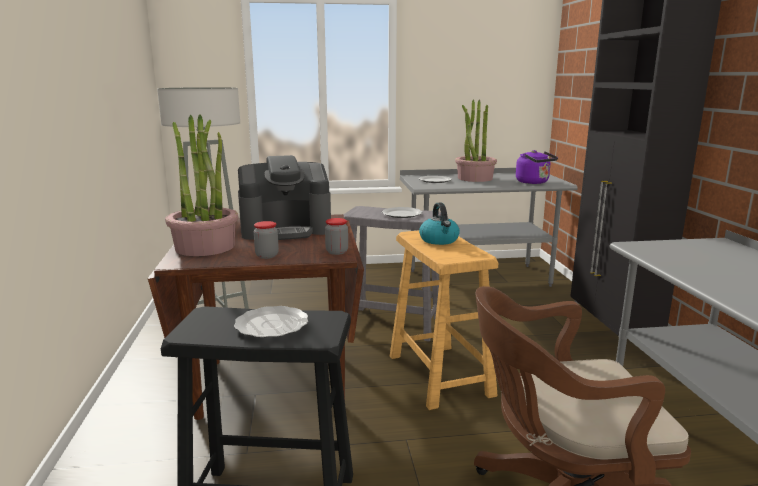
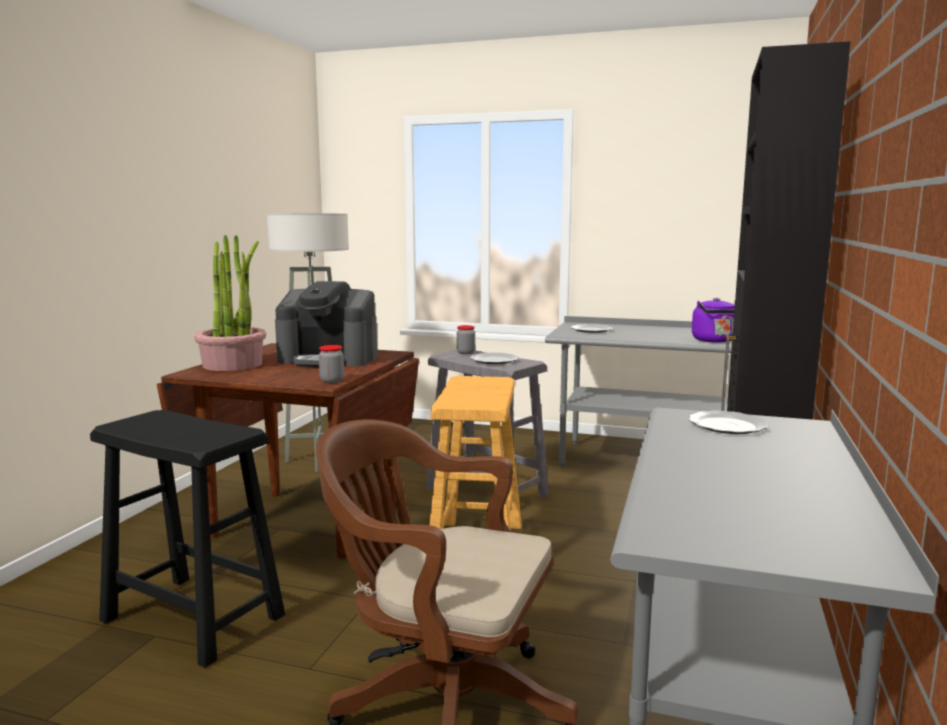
camera: 25 degrees right, 5 degrees down
plate [234,306,308,338] -> plate moved to [689,411,768,434]
jar [254,221,279,259] -> jar moved to [457,325,475,354]
kettle [419,203,460,245] -> none
potted plant [455,100,497,182] -> none

